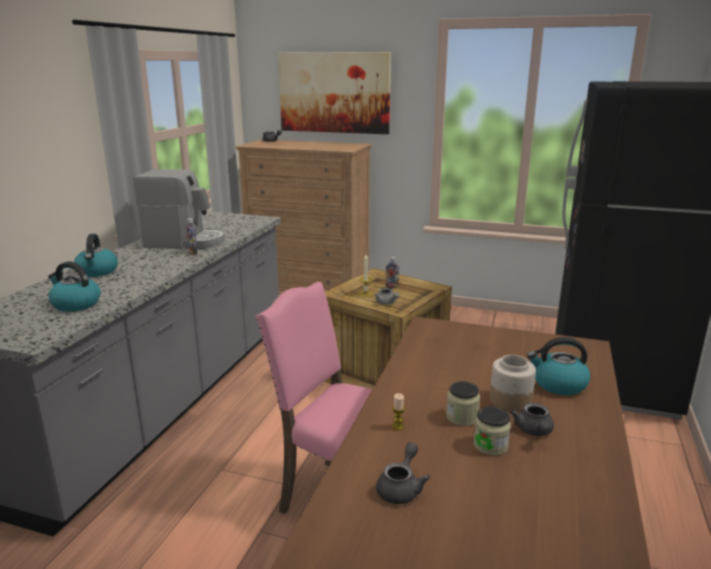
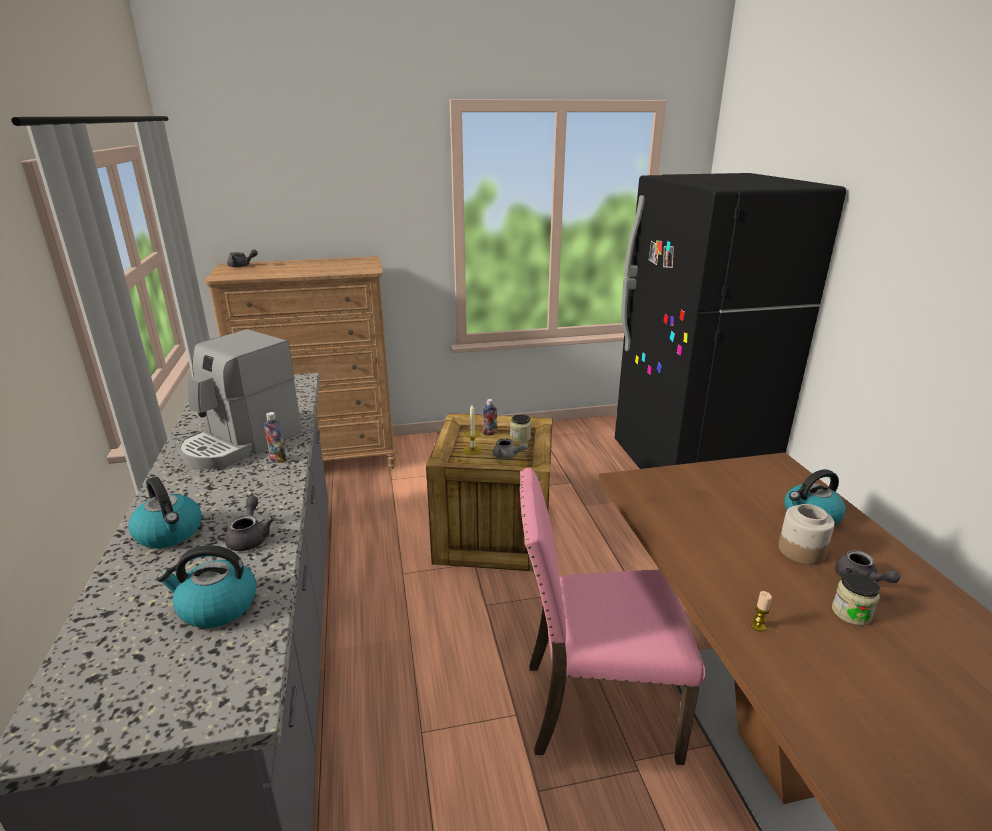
camera: 30 degrees left, 5 degrees up
coffee machine [133,169,225,249] -> coffee machine turned 150 degrees clockwise [178,329,302,469]
picture [278,52,391,134] -> none
grey teapot [376,442,430,504] -> grey teapot moved to [225,496,274,551]
jar [446,381,480,426] -> jar moved to [510,414,531,443]

